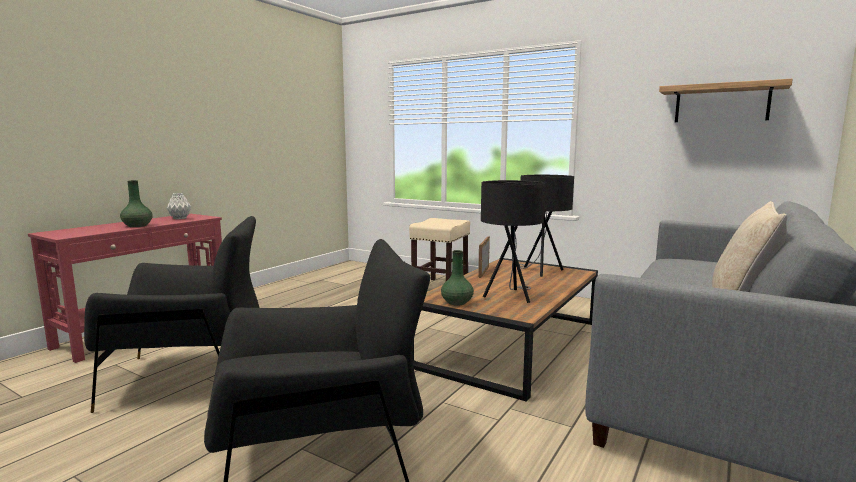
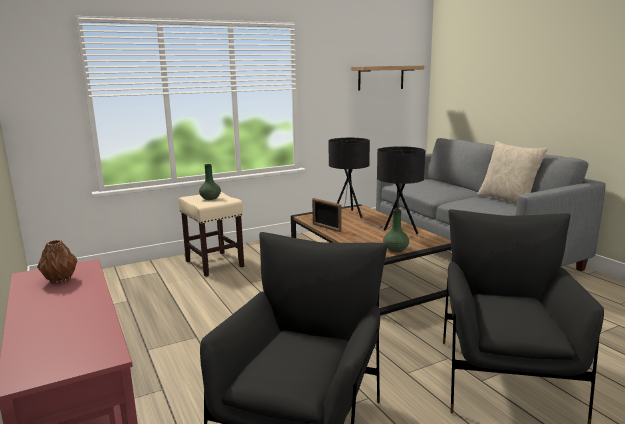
camera: 60 degrees left, 5 degrees up
green vase [120,180,153,227] -> green vase moved to [199,164,221,200]
grey vase [166,193,191,219] -> brown vase [37,240,78,284]

